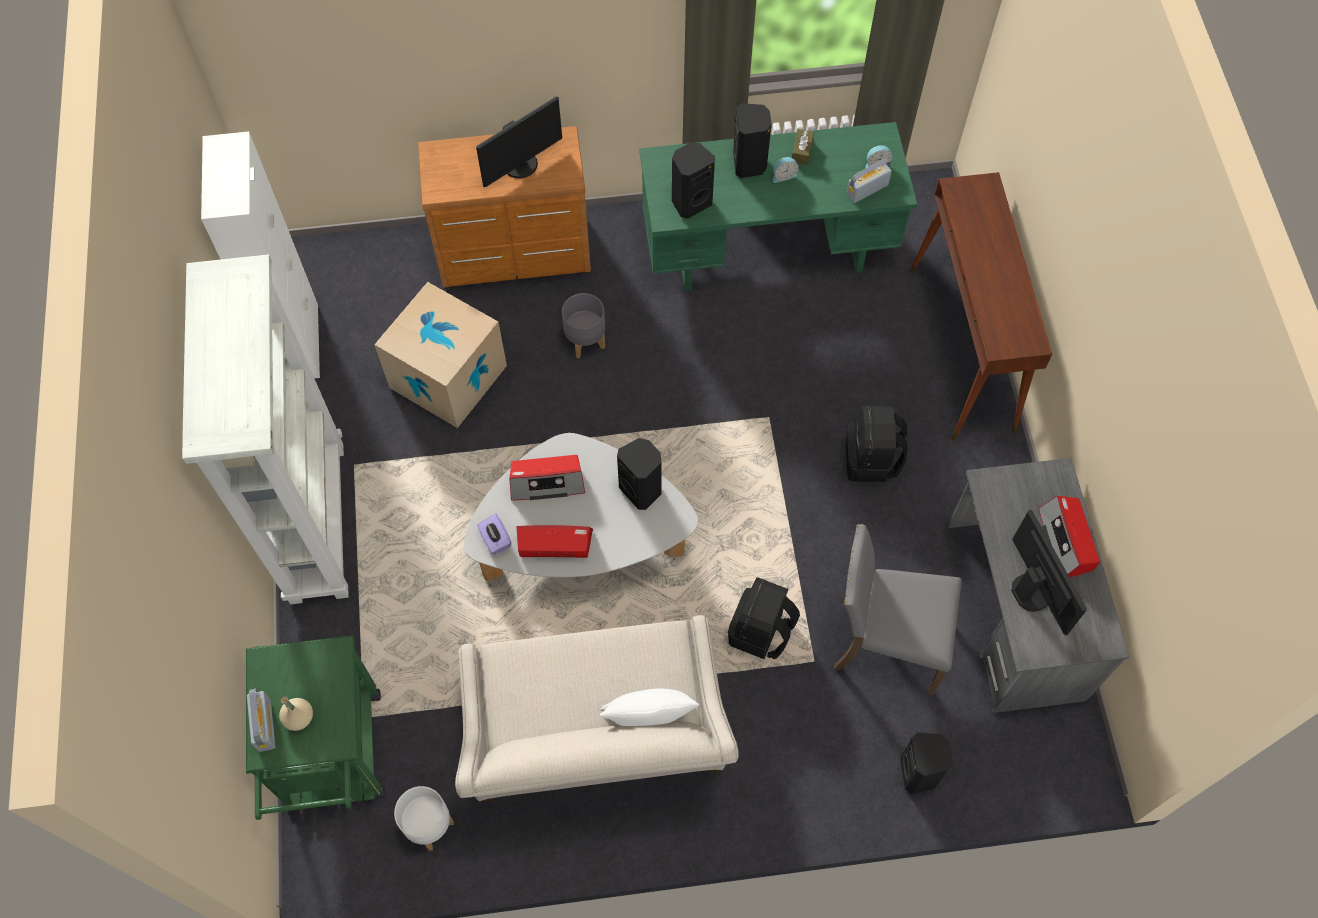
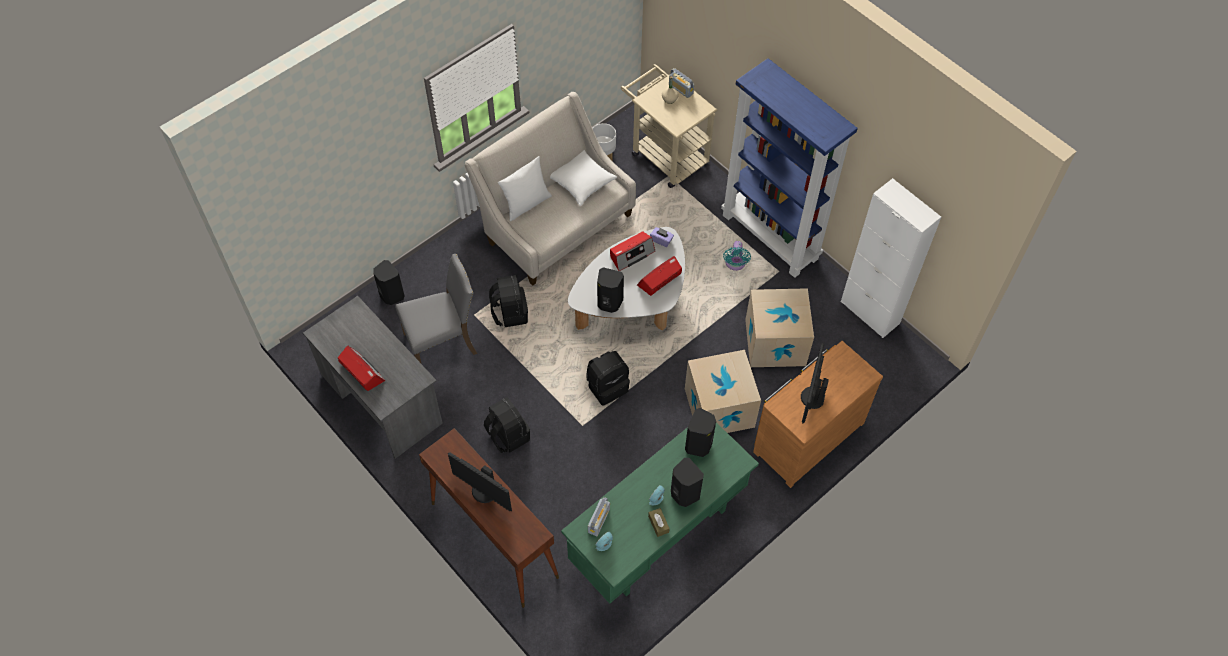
camera: 145 degrees right, 5 degrees down
white bookcase [182,255,349,604] -> blue bookcase [721,58,858,278]
green cart [246,635,385,820] -> beige cart [621,64,717,188]
grey planter [562,293,605,358] -> cardboard box [685,350,761,433]
monitor [1011,509,1087,635] -> monitor moved to [448,452,512,511]
none -> white pillow [550,150,617,206]
none -> black backpack [586,351,630,406]
none -> turquoise fan [723,241,751,271]

